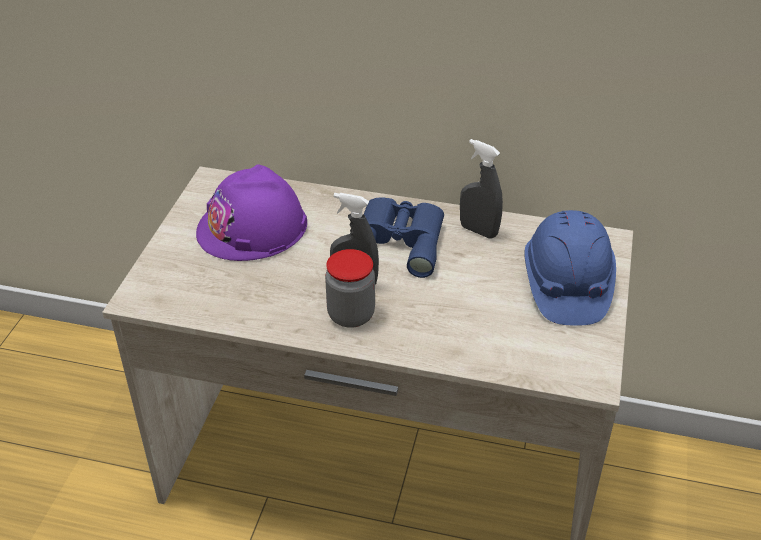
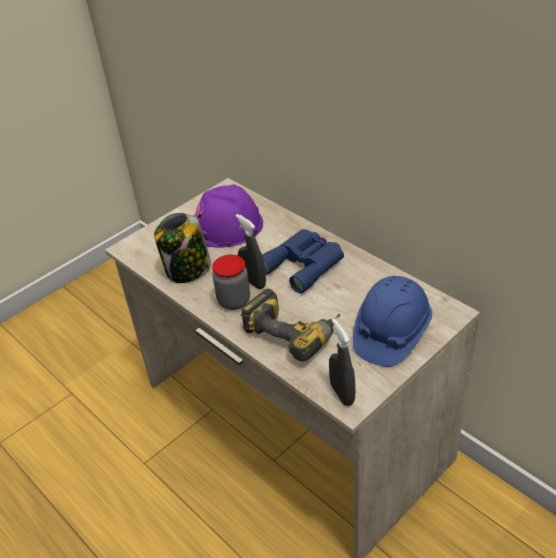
camera: 35 degrees right, 0 degrees up
grey spray bottle [460,139,503,239] -> grey spray bottle moved to [329,318,356,406]
none -> jar [154,213,211,283]
none -> power drill [241,289,340,361]

